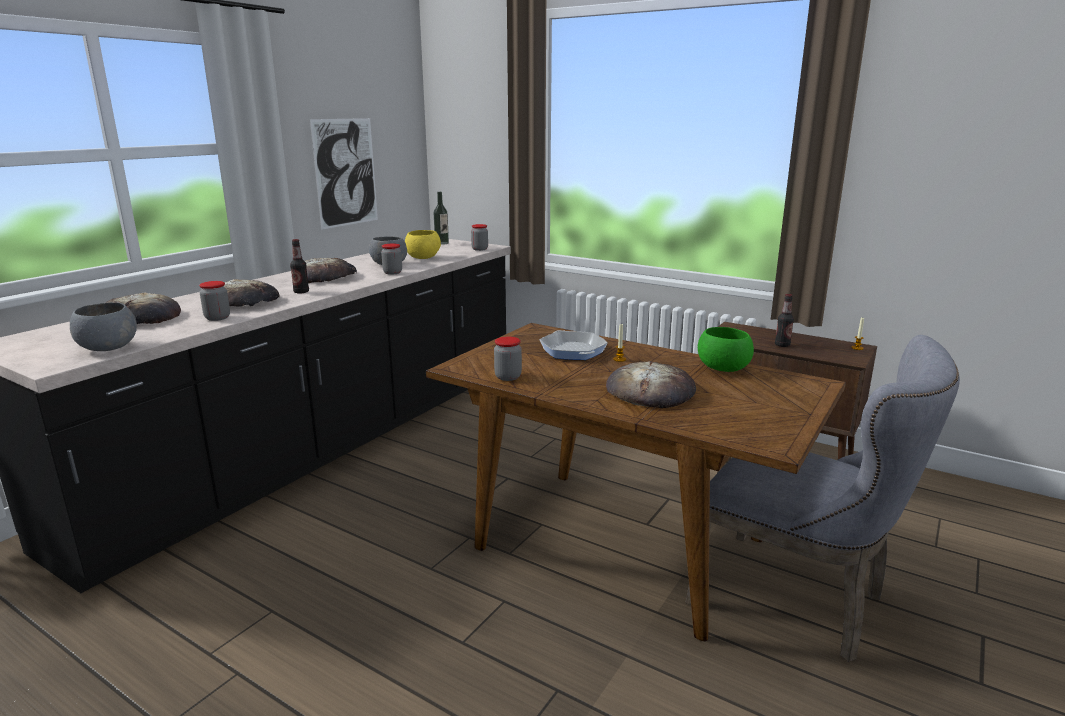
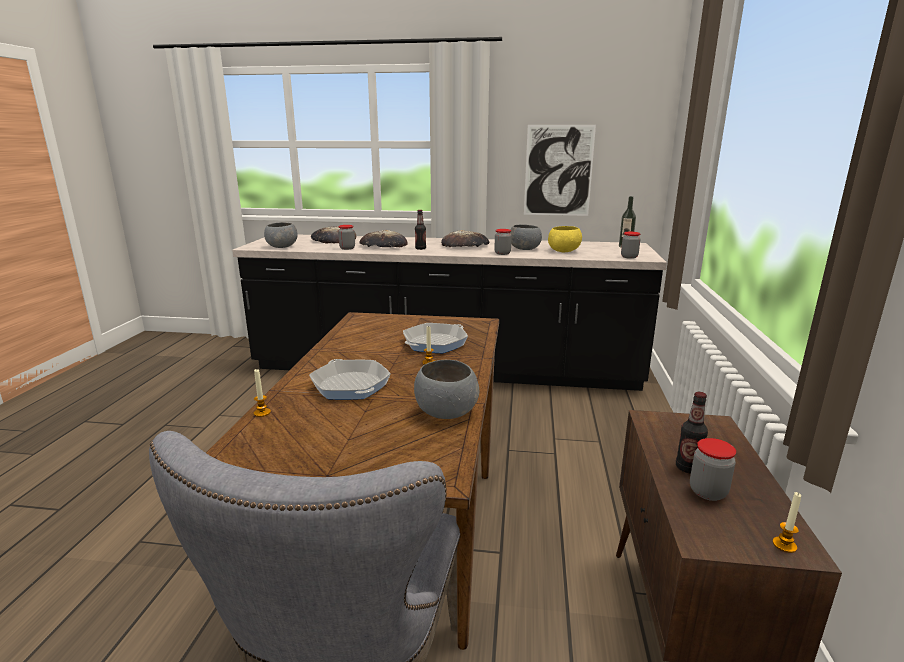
camera: 65 degrees right, 0 degrees up
jar [494,337,522,381] -> jar moved to [690,438,736,501]
bread [606,361,696,408] -> frying pan [309,359,391,400]
green bowl [698,327,754,372] -> grey bowl [414,360,479,419]
none -> candle [254,369,271,417]

